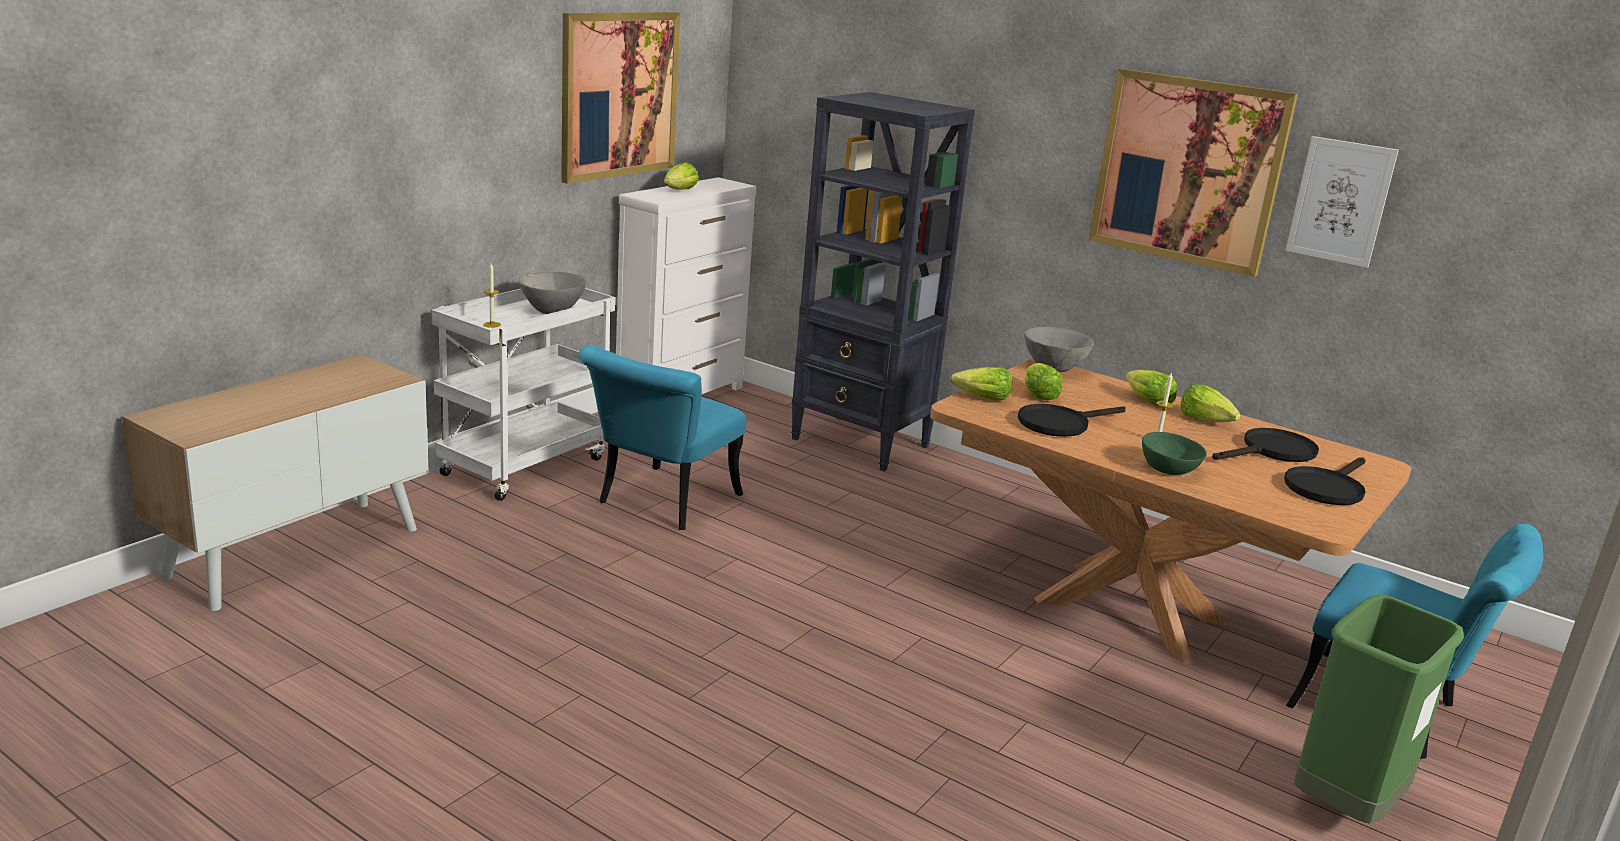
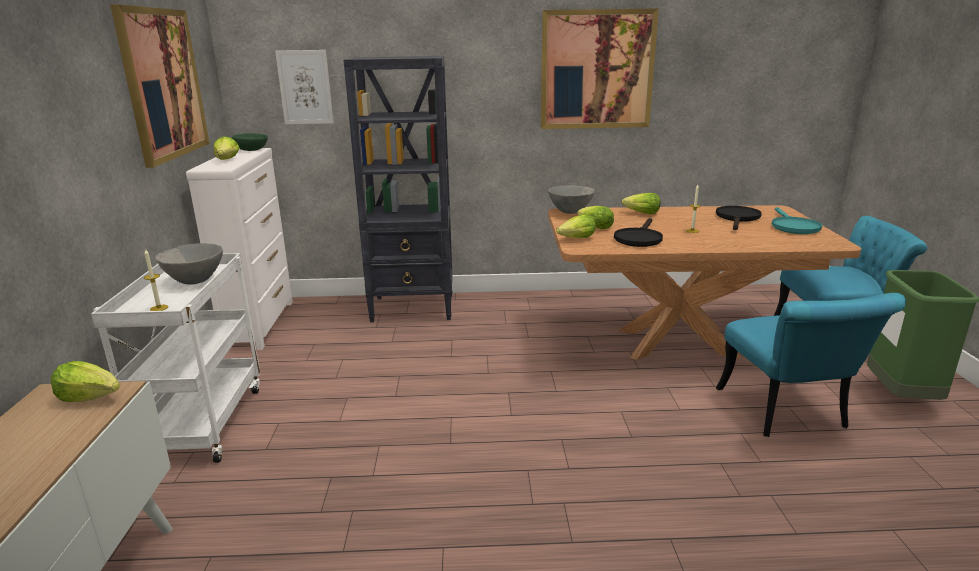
camera: 35 degrees left, 0 degrees up
turquoise chair [579,345,746,530] -> turquoise chair moved to [716,293,906,437]
green bowl [1142,432,1207,475] -> green bowl moved to [232,133,268,151]
lettuce [1181,384,1241,422] -> lettuce moved to [51,361,120,402]
black frying pan [1284,457,1366,505] -> turquoise frying pan [772,207,822,234]
picture [1285,136,1399,268] -> picture moved to [275,50,334,124]

